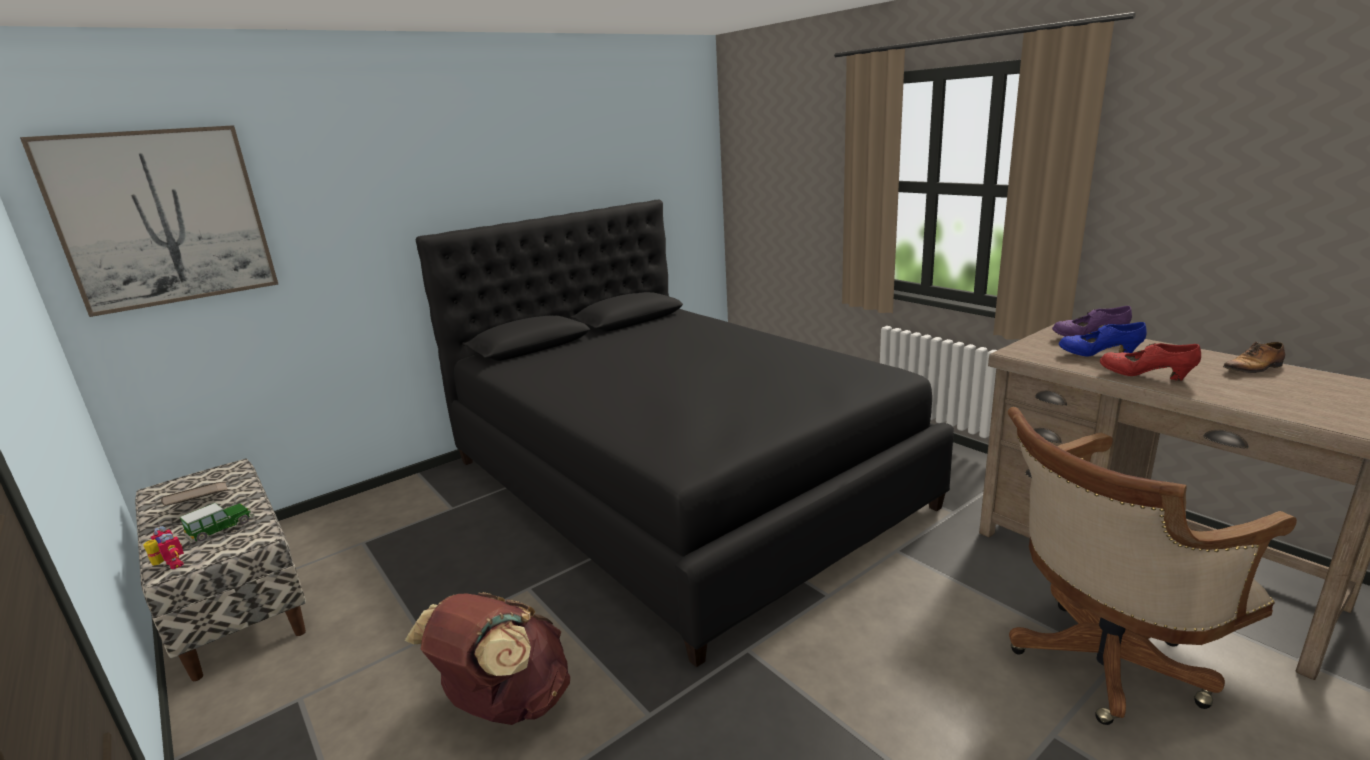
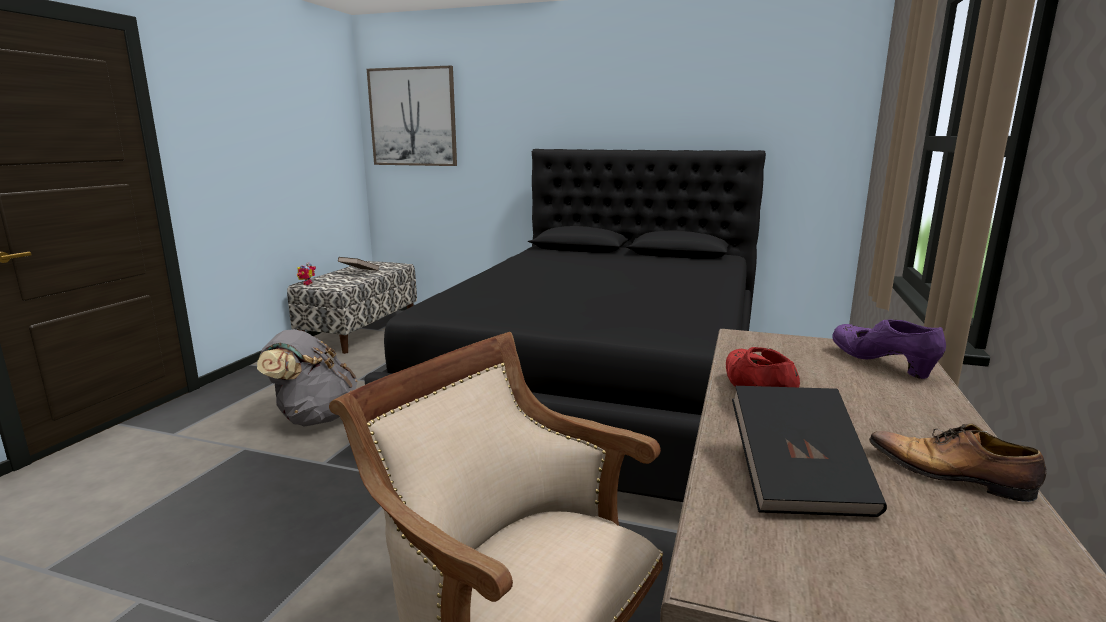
camera: 55 degrees right, 5 degrees down
toy car [180,503,255,542] -> none
brown backpack [405,592,570,725] -> grey backpack [257,329,358,427]
blue shoe [1059,322,1147,356] -> none
none -> black book [732,386,887,517]

